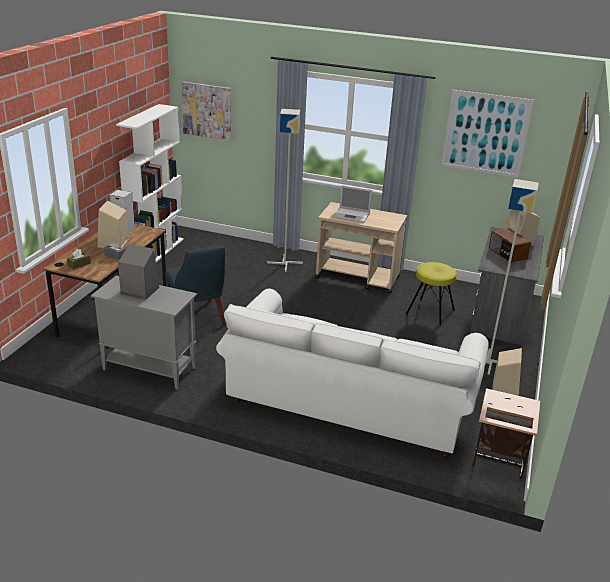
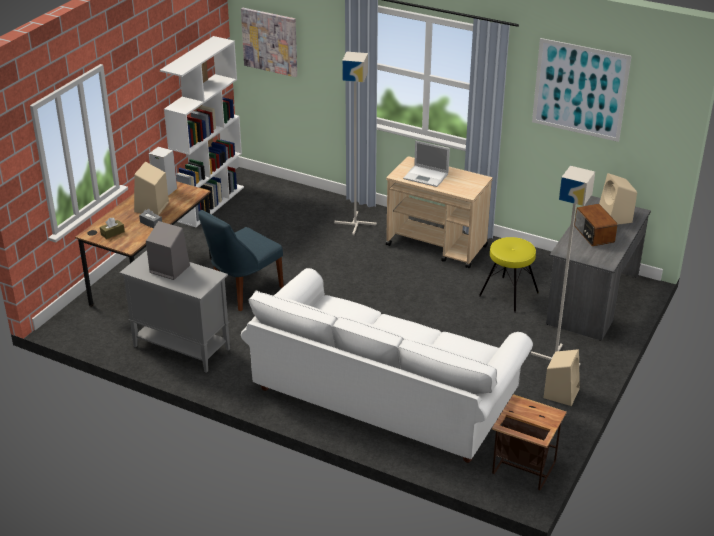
camera: 10 degrees right, 5 degrees up
blue chair [165,245,226,326] -> blue chair turned 60 degrees clockwise [198,210,284,311]

